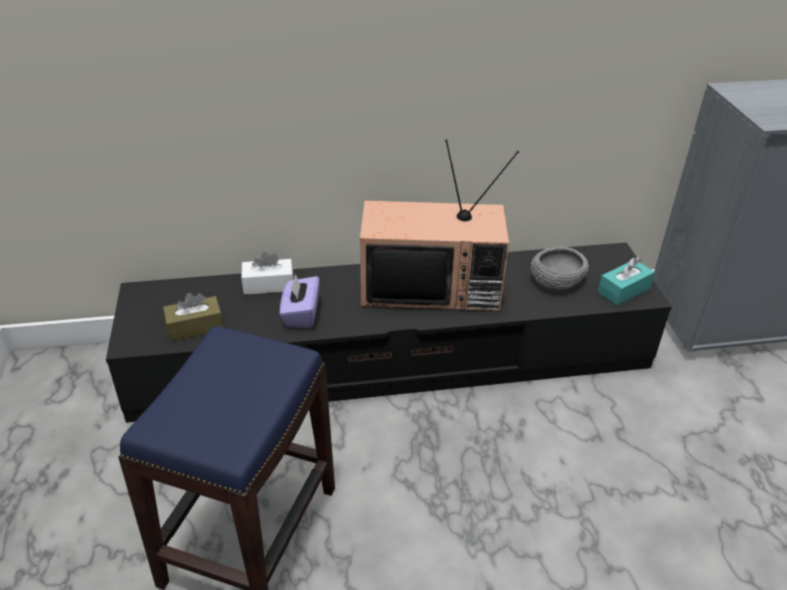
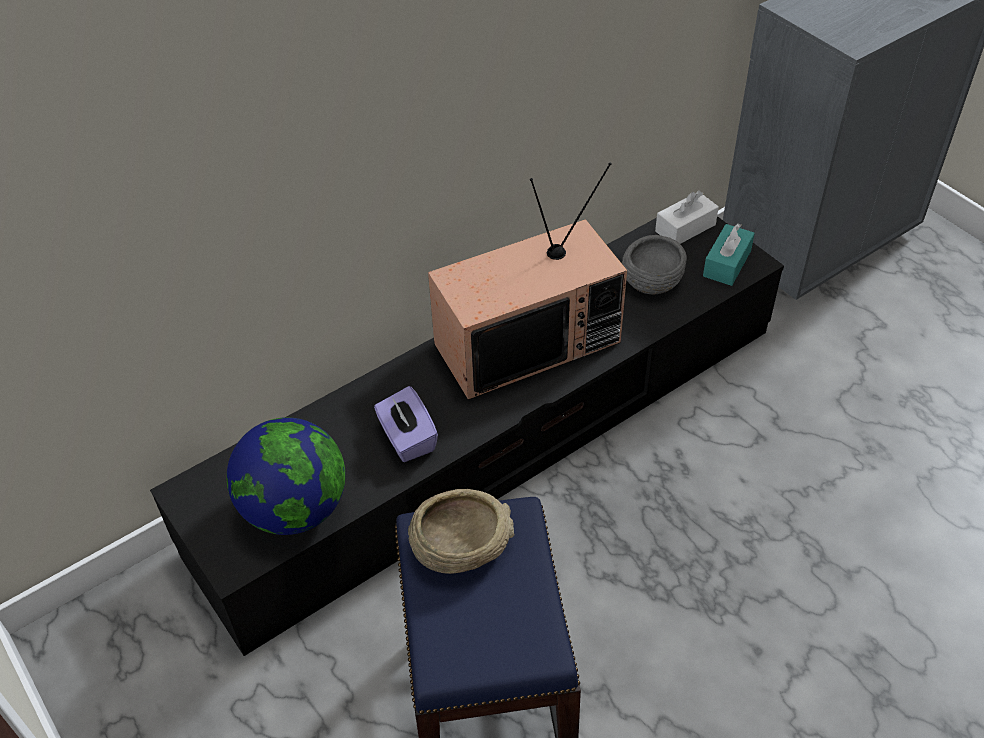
camera: 25 degrees left, 10 degrees up
brown tissue box [163,293,223,341] -> globe [227,417,345,535]
white tissue box [241,252,294,295] -> white tissue box moved to [655,191,719,244]
none -> beige bowl [408,489,515,574]

